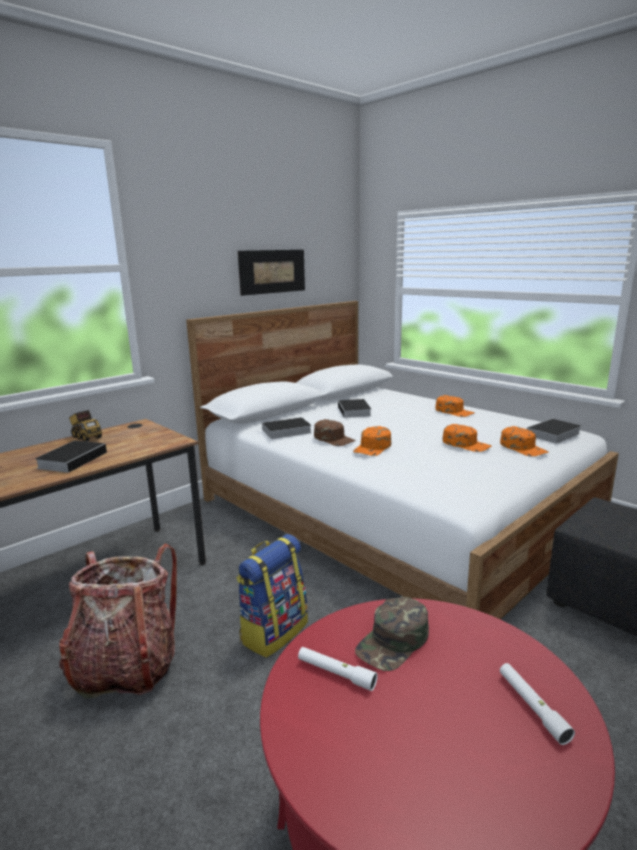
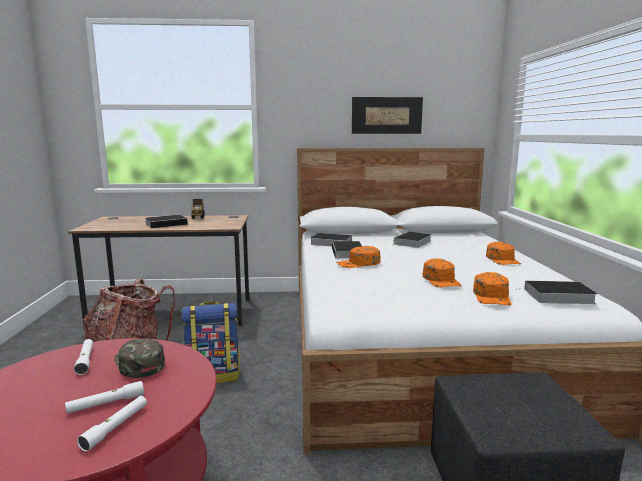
camera: 40 degrees right, 5 degrees down
brown cap [314,419,356,446] -> book [332,241,362,259]
green cap [355,597,429,671] -> green cap turned 60 degrees clockwise [114,339,165,378]
none -> white flashlight [65,381,144,414]

